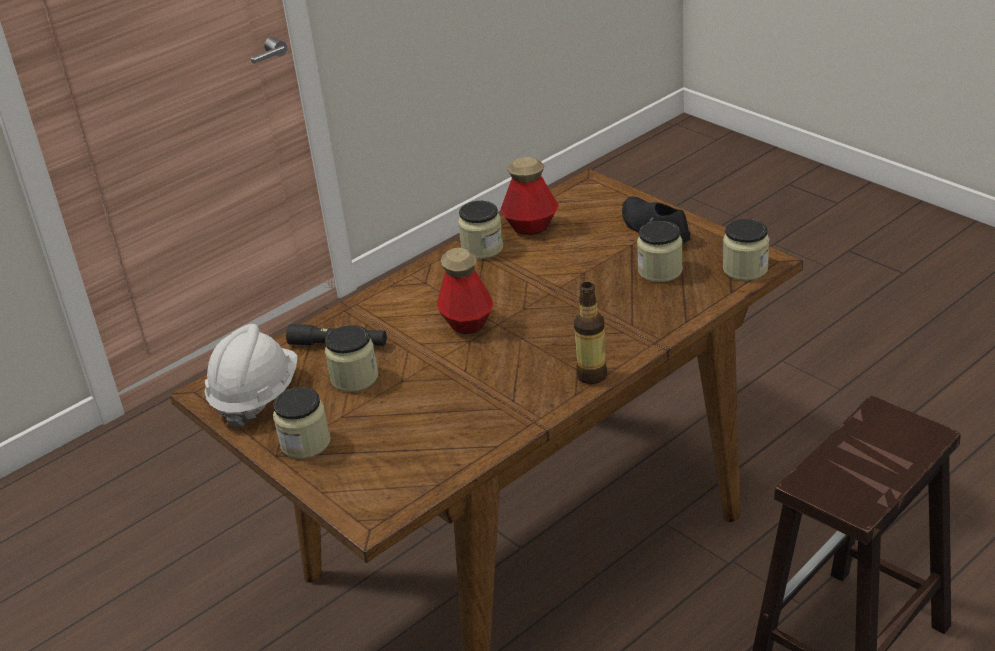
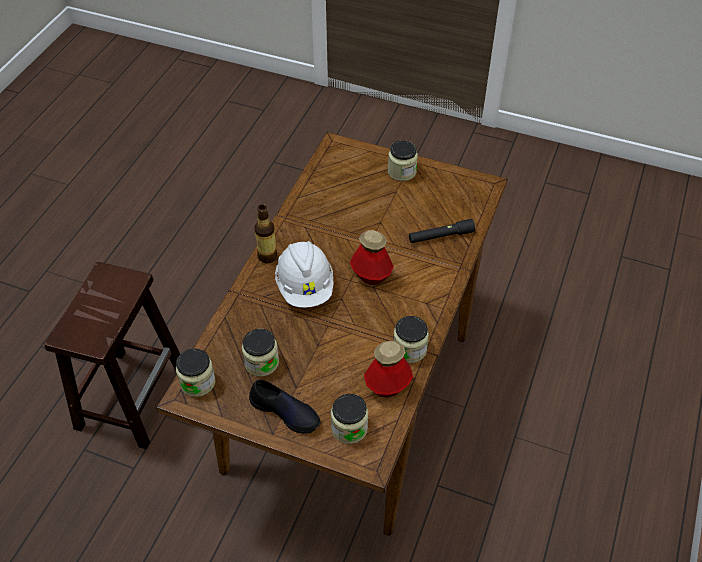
camera: 150 degrees right, 15 degrees up
white hard hat [205,324,298,428] -> white hard hat moved to [275,241,333,308]
jar [325,325,378,392] -> jar moved to [331,394,368,444]

